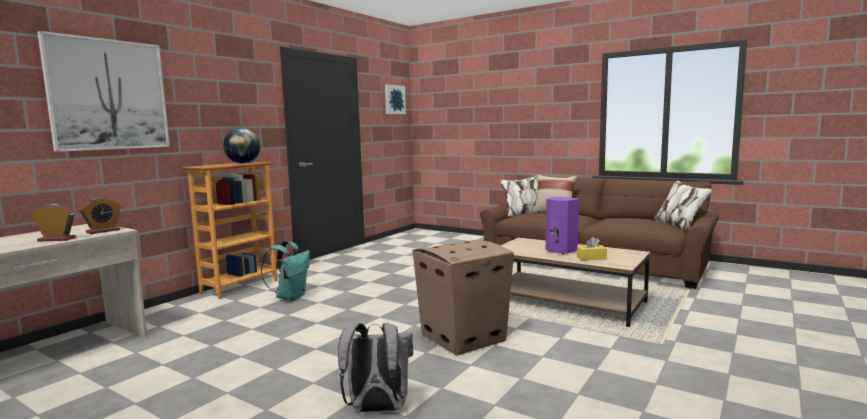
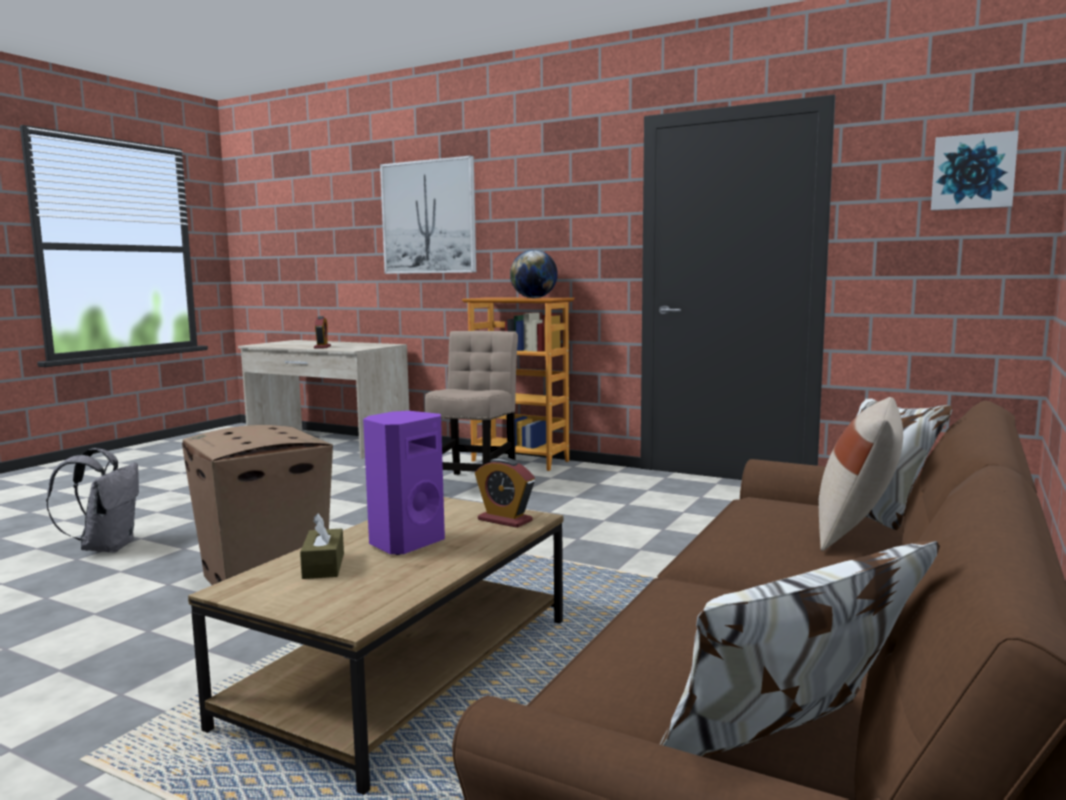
camera: 85 degrees right, 0 degrees up
alarm clock [79,197,121,234] -> alarm clock moved to [475,457,535,528]
turquoise backpack [261,241,310,301] -> beige chair [425,331,518,475]
yellow tissue box [577,237,607,260] -> brown tissue box [300,513,344,579]

